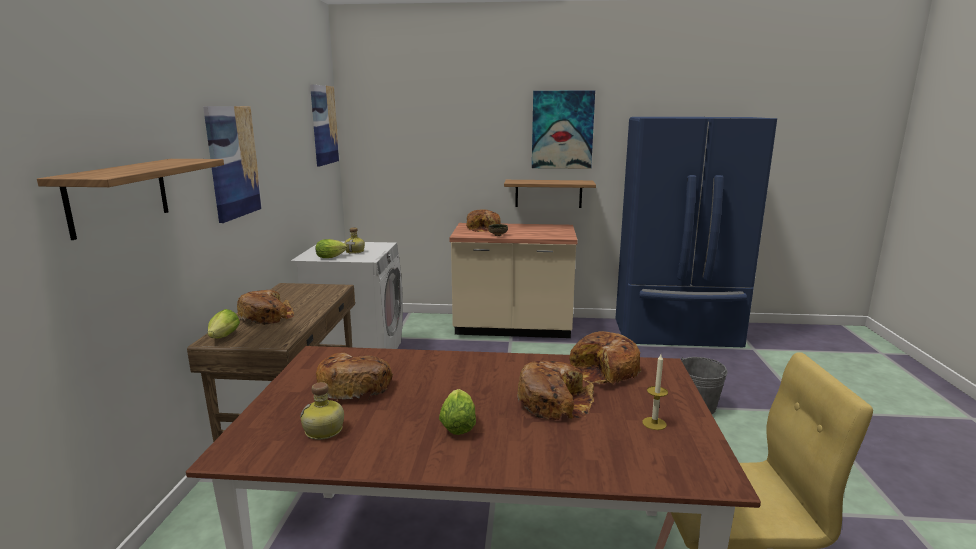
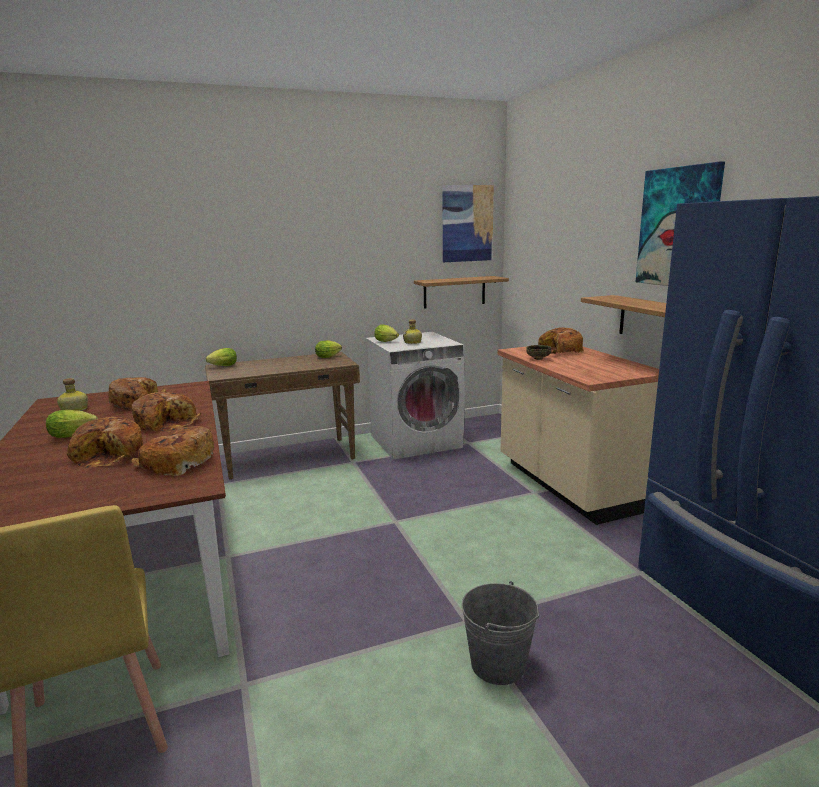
camera: 65 degrees right, 0 degrees up
shelf [37,159,224,240] -> shelf moved to [414,276,509,309]
picture [203,106,262,223] -> none
bread [237,290,294,325] -> bread moved to [131,392,201,431]
candle [642,354,668,430] -> none
none -> lettuce [315,340,342,358]

